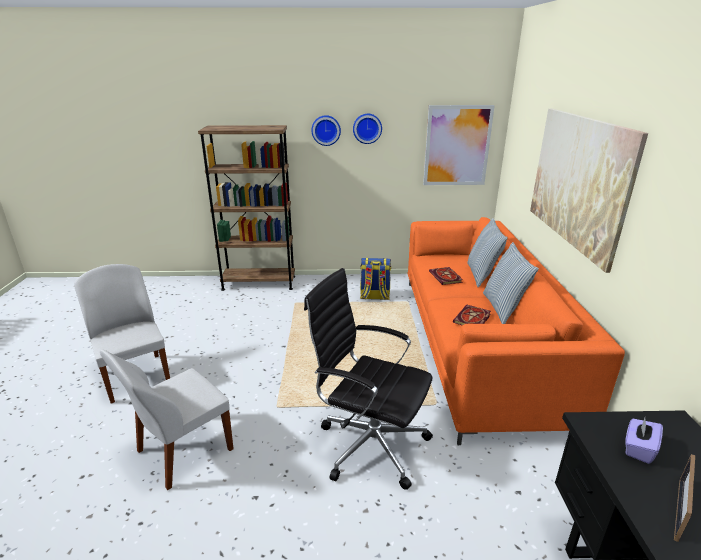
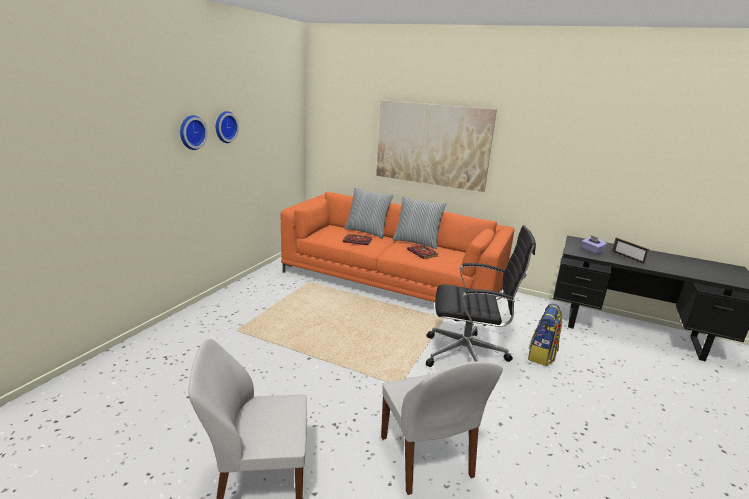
camera: 65 degrees left, 5 degrees down
brown bookcase [198,125,295,291] -> none
black office chair [304,268,433,490] -> black office chair turned 135 degrees counterclockwise [426,225,536,367]
backpack [360,258,391,300] -> backpack moved to [528,304,562,366]
picture [423,105,495,185] -> none

